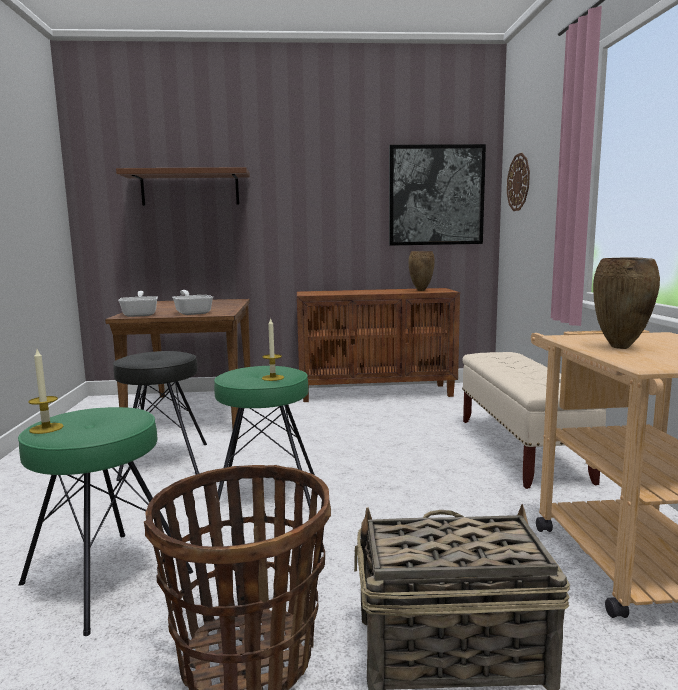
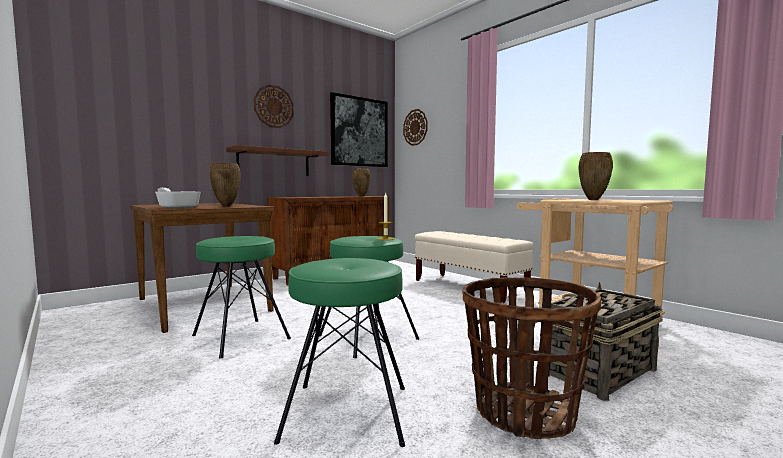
camera: 35 degrees left, 5 degrees down
candle [28,350,64,434] -> none
black stool [113,351,207,481] -> green stool [192,236,291,358]
brown shelf [116,167,250,206] -> brown shelf moved to [226,145,329,176]
frying pan [172,290,213,315] -> brown vase [210,163,241,207]
none -> wall clock [254,85,294,128]

